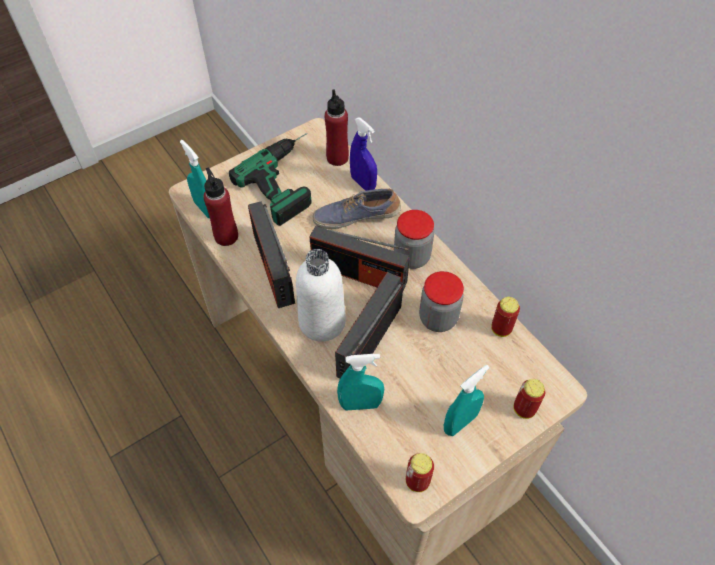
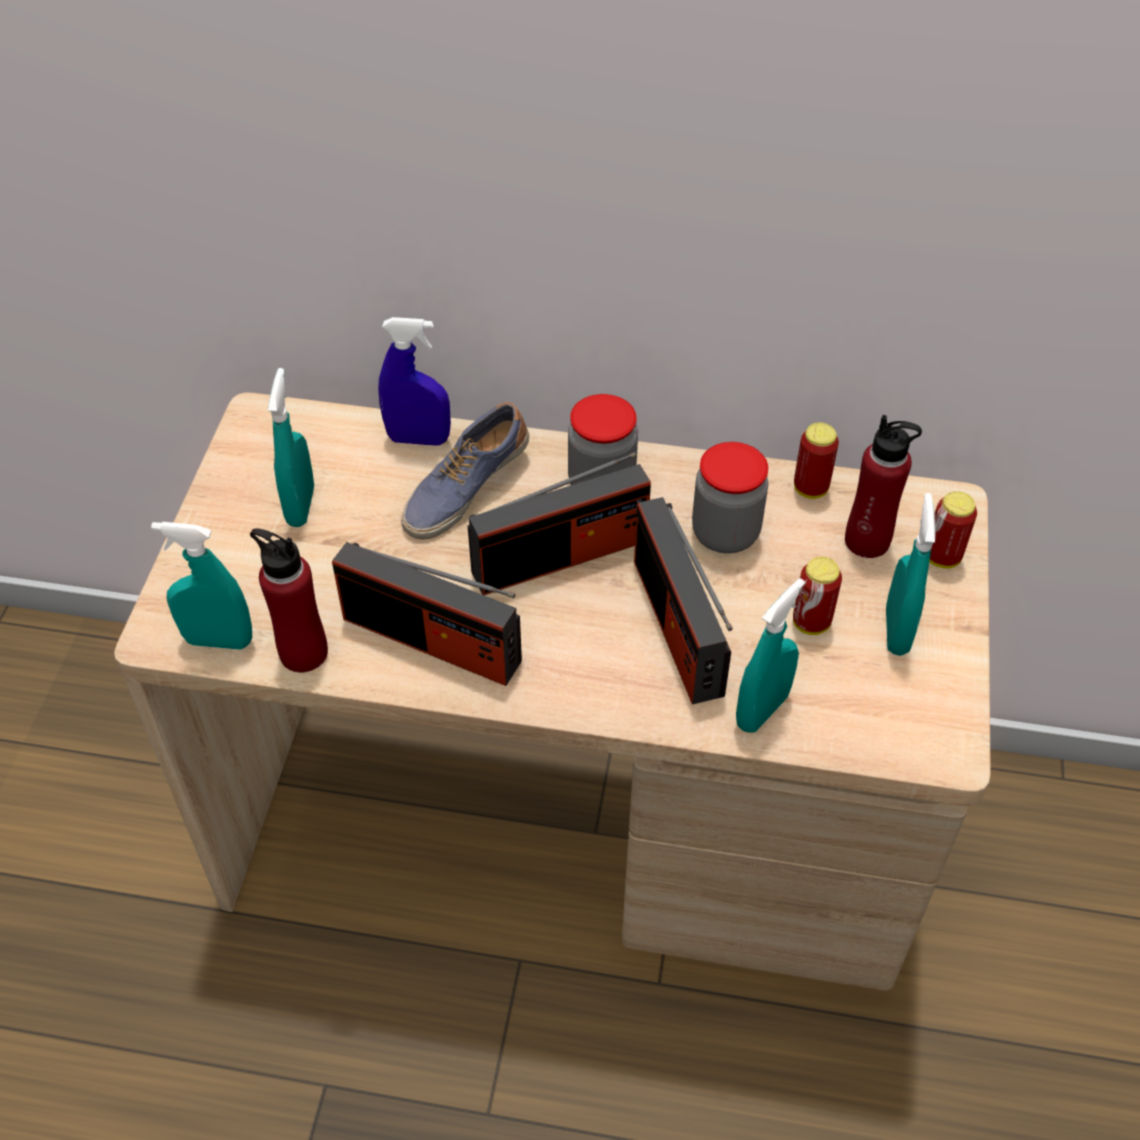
camera: 45 degrees left, 5 degrees down
power drill [229,133,312,226] -> turquoise spray bottle [268,368,314,527]
white bottle [296,249,346,342] -> none
red bottle [324,89,349,166] -> red bottle moved to [845,415,922,558]
can [406,453,434,492] -> can moved to [793,557,842,635]

